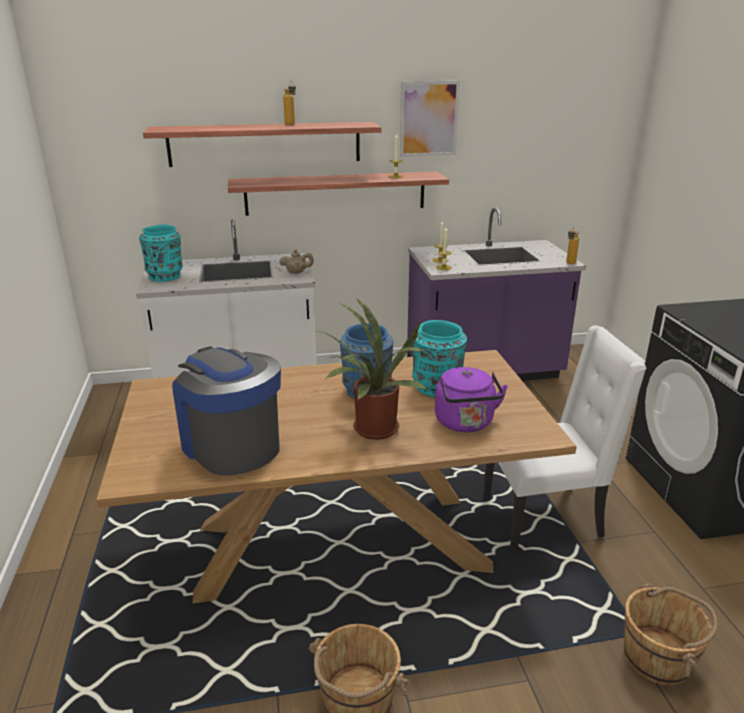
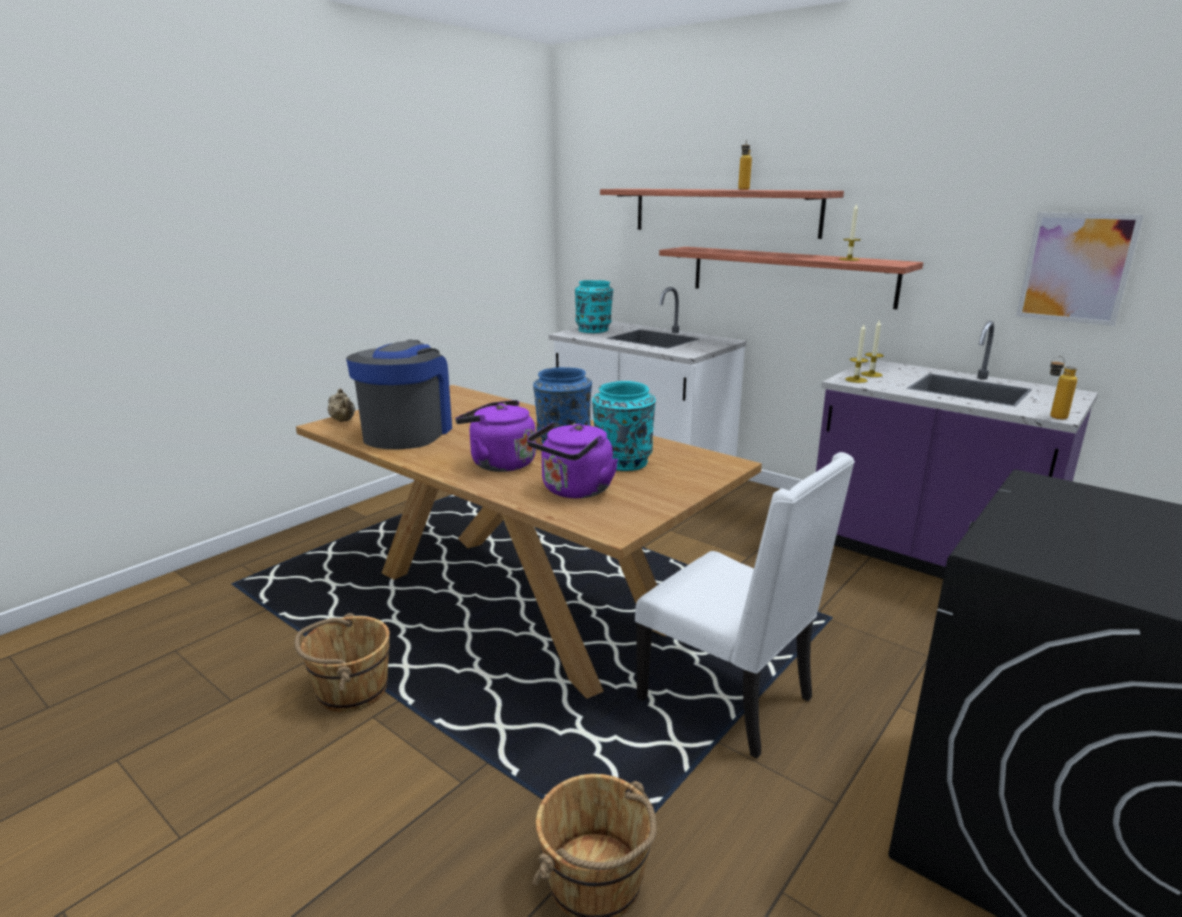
camera: 50 degrees right, 5 degrees down
beige teapot [279,249,314,274] -> beige teapot moved to [328,388,355,422]
potted plant [317,298,427,440] -> purple kettle [455,400,536,472]
picture [400,81,460,157] -> picture moved to [1016,212,1144,326]

